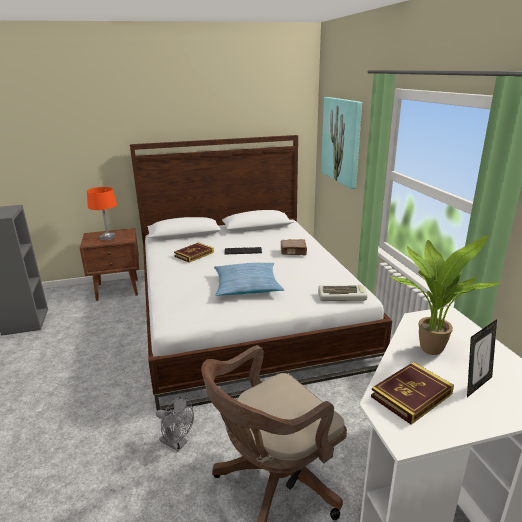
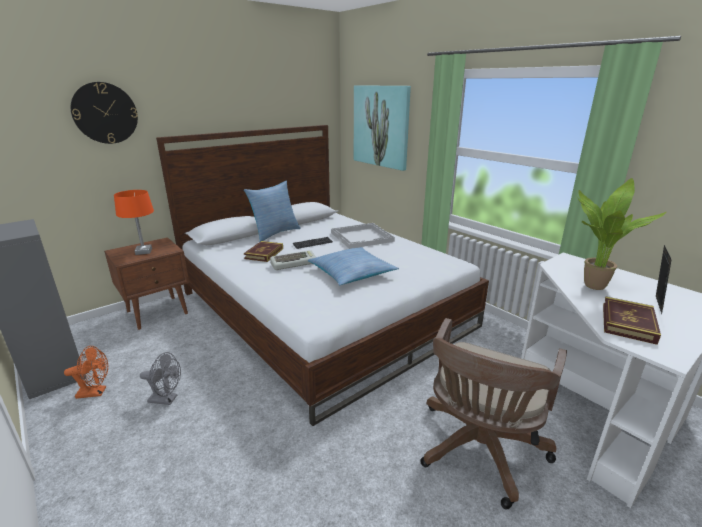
camera: 25 degrees left, 0 degrees up
grey fan [156,397,194,451] -> grey fan moved to [140,352,181,405]
brown book [281,239,307,255] -> white tray [331,223,395,249]
keyboard [318,285,367,301] -> keyboard moved to [270,250,316,270]
none -> orange fan [64,346,108,399]
none -> wall clock [71,82,138,144]
none -> pillow [244,180,301,242]

